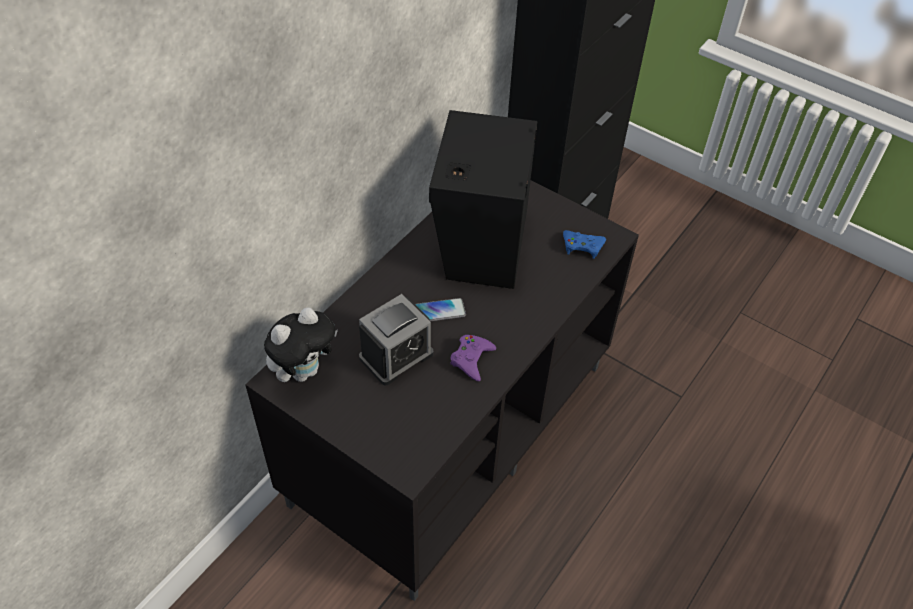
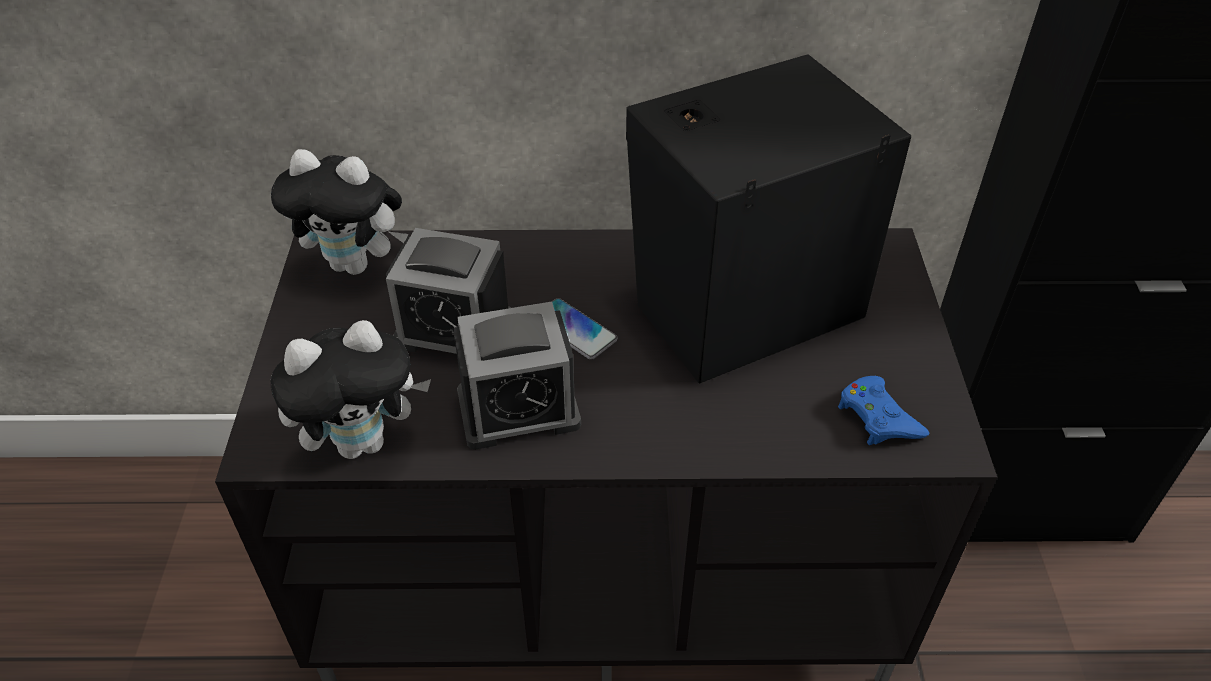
camera: 55 degrees right, 5 degrees down
purple game controller [450,335,496,381] -> alarm clock [453,301,581,450]
none -> plush toy [271,320,431,459]

